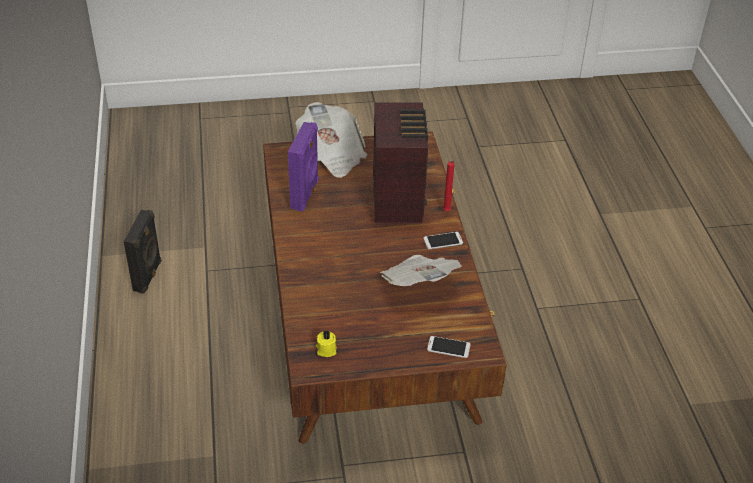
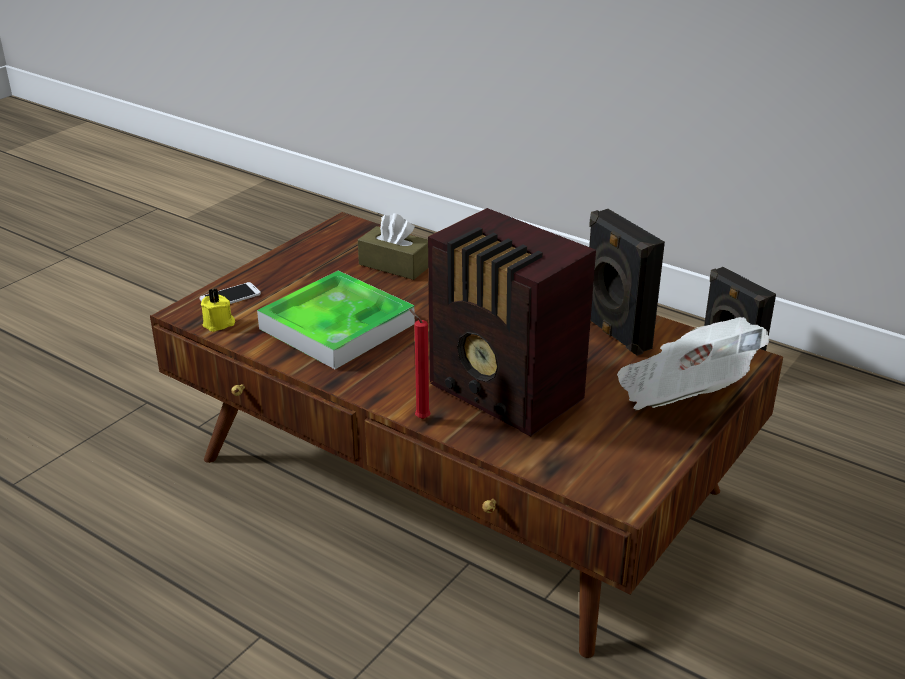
camera: 135 degrees right, 10 degrees down
purple speaker [288,122,319,212] -> black speaker [589,209,665,356]
yellow candle [316,330,337,357] -> yellow candle moved to [201,289,235,332]
newspaper [380,255,462,286] -> tray [257,271,415,369]
phone [423,232,463,249] -> none
none -> brown tissue box [358,213,428,280]

